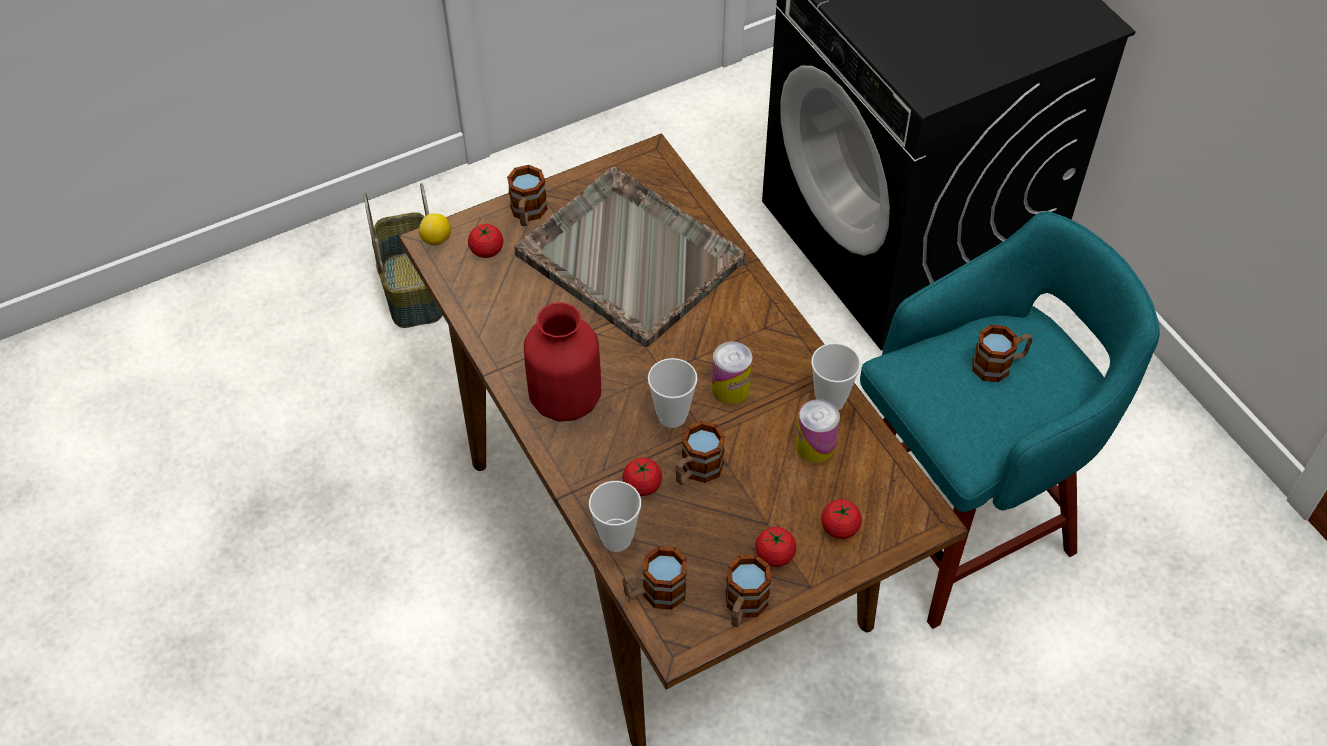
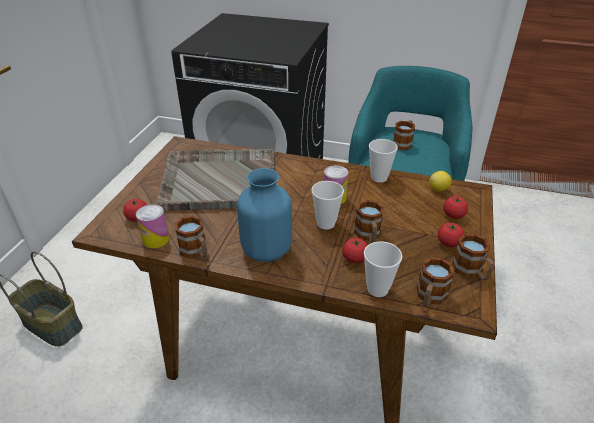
camera: 45 degrees left, 15 degrees down
lemon [419,214,451,246] -> lemon moved to [430,171,452,192]
mug [507,165,548,226] -> mug moved to [174,215,207,259]
red vase [524,302,601,422] -> blue vase [237,168,292,262]
can [796,399,840,463] -> can moved to [136,204,169,248]

